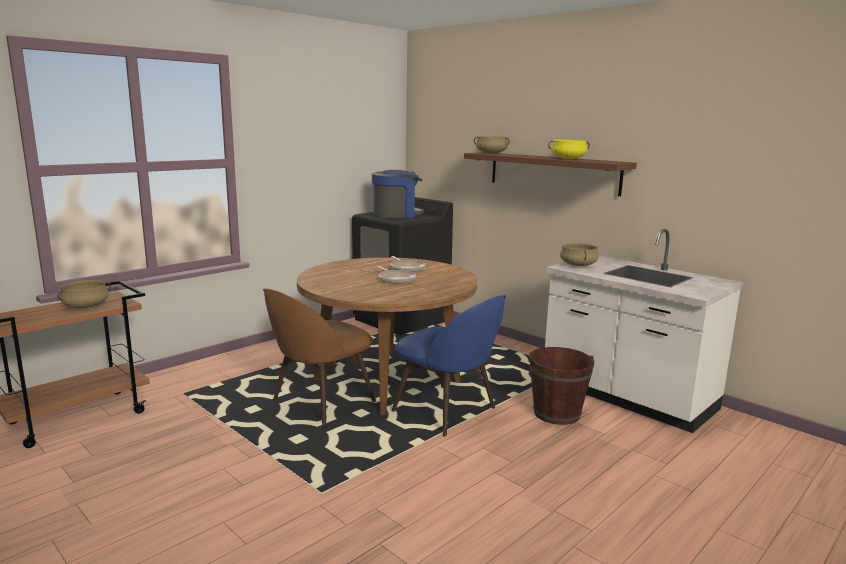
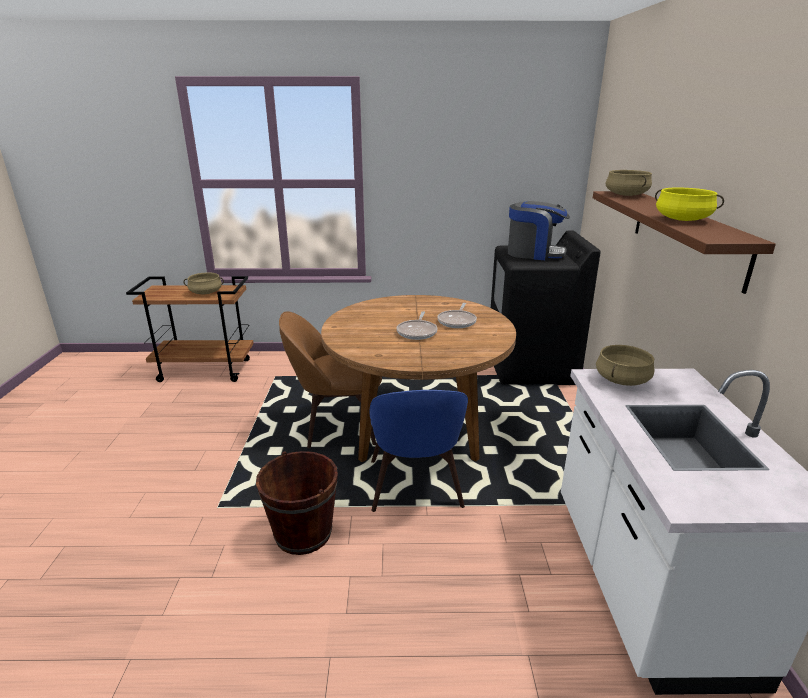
camera: 45 degrees right, 10 degrees up
brown bucket [529,347,594,425] -> brown bucket moved to [256,451,338,555]

